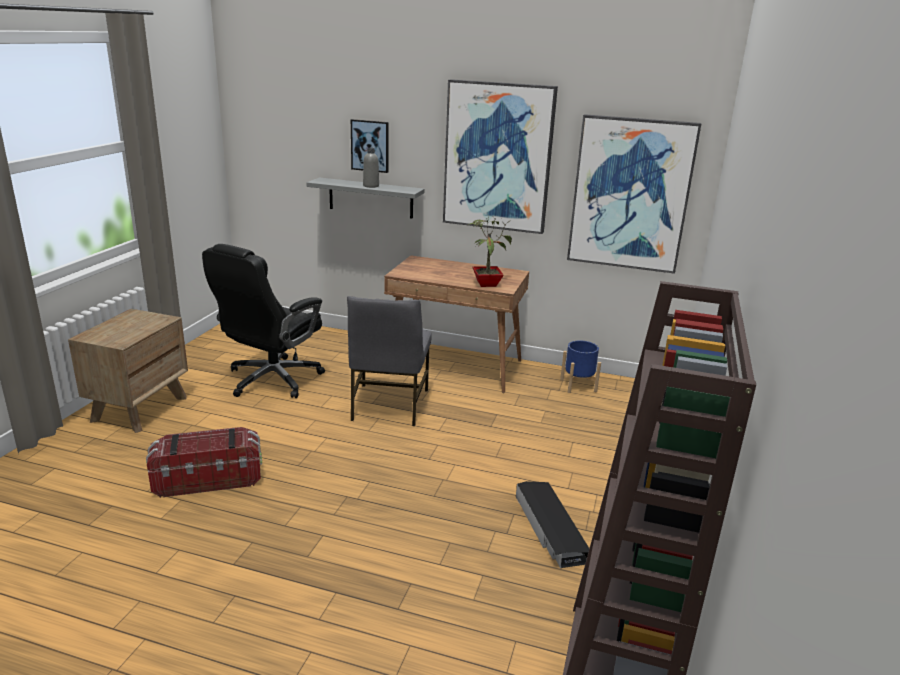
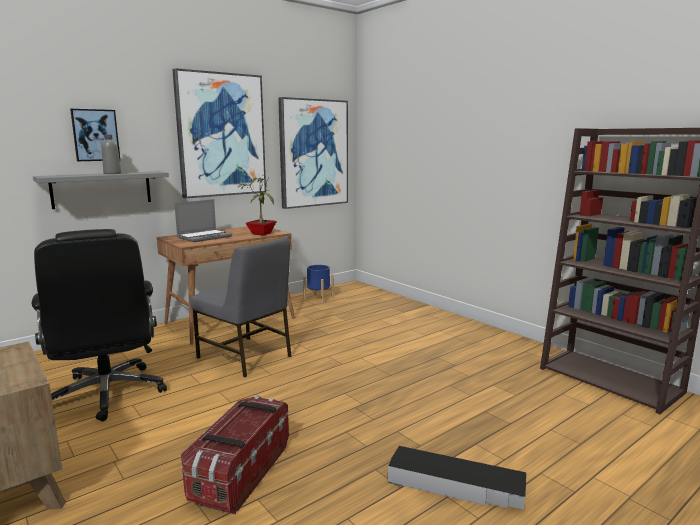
camera: 55 degrees left, 10 degrees down
black storage box [516,481,589,568] -> black storage box moved to [388,446,526,510]
none -> laptop [174,199,232,242]

